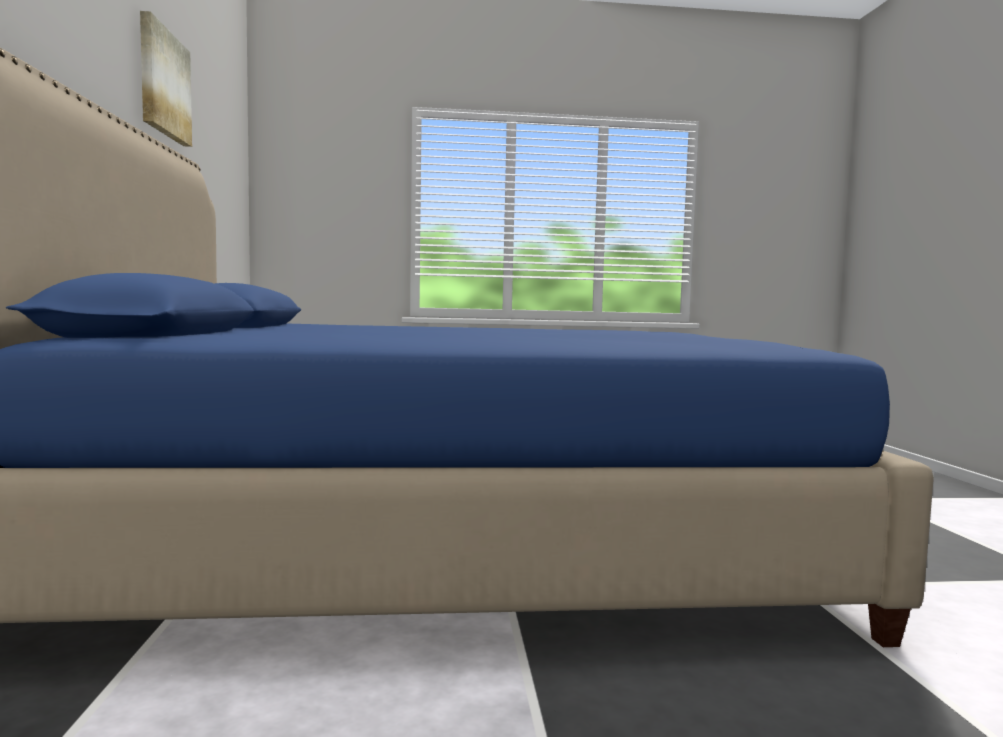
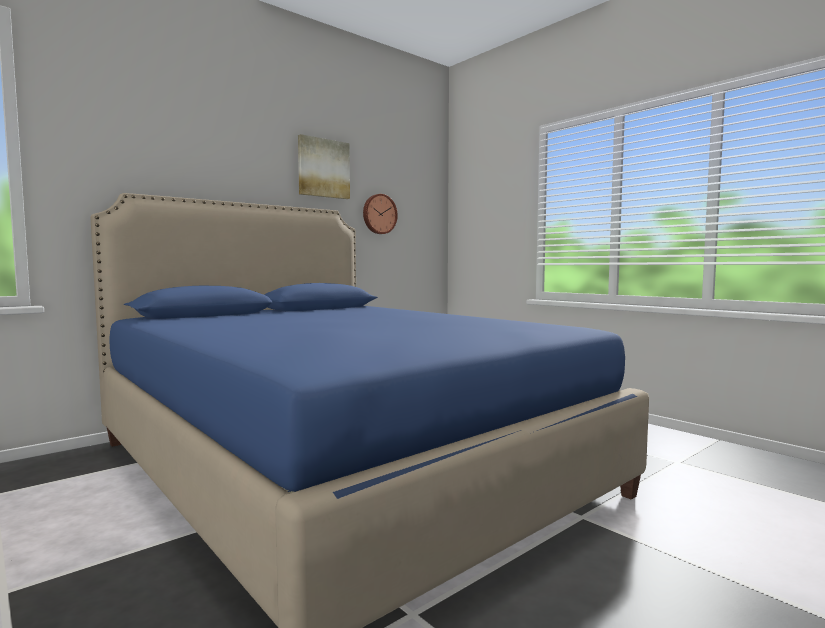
camera: 55 degrees right, 0 degrees up
none -> wall clock [363,194,398,234]

